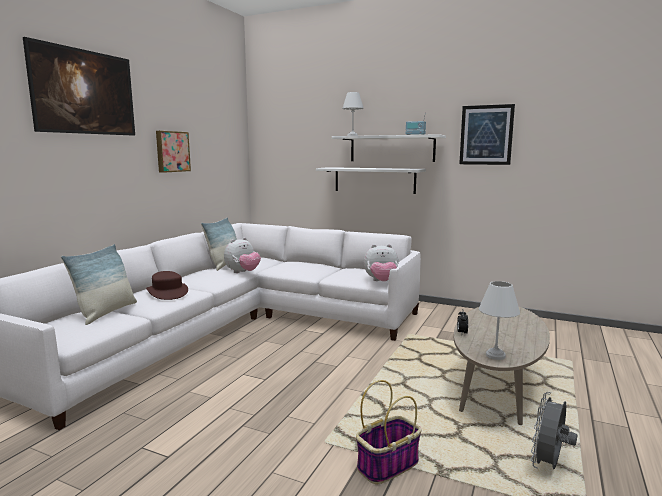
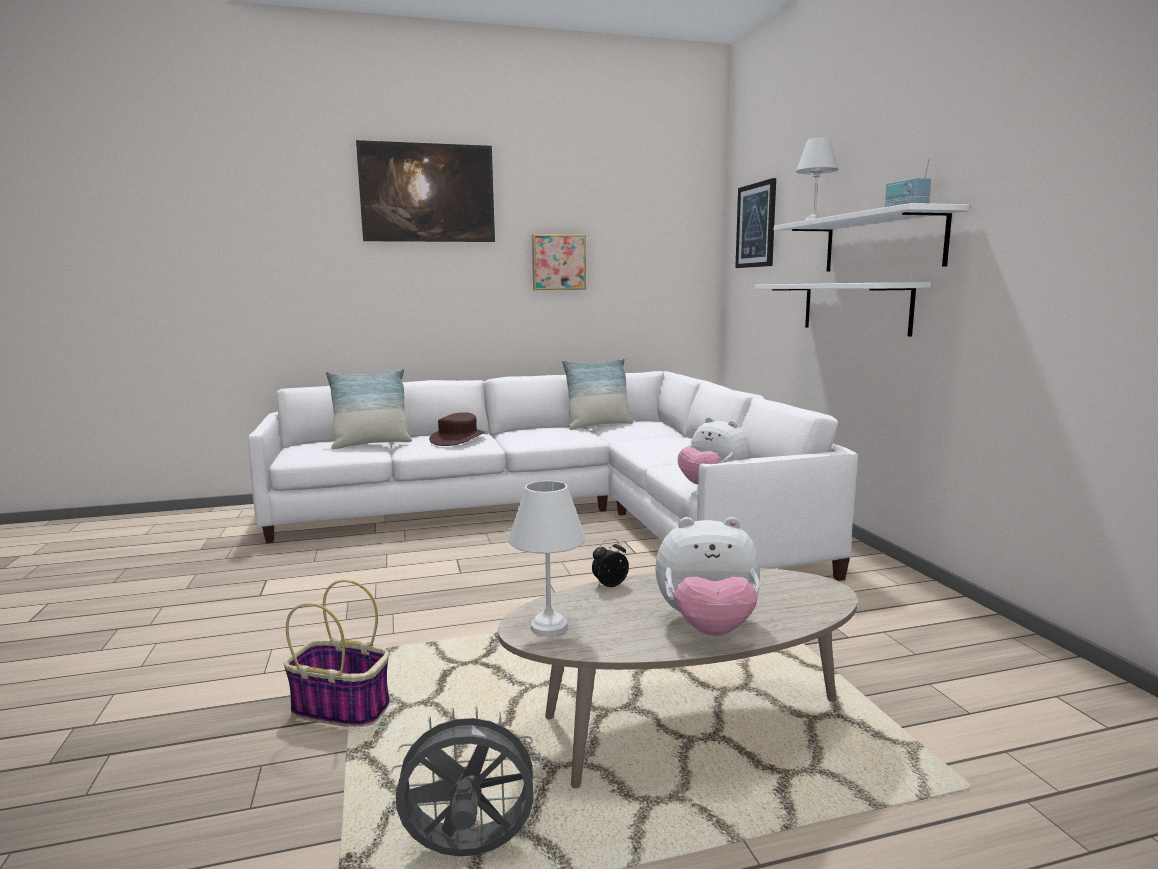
camera: 50 degrees right, 0 degrees up
plush toy [224,237,261,273] -> plush toy moved to [655,517,760,636]
picture [459,104,515,165] -> picture moved to [735,178,776,268]

